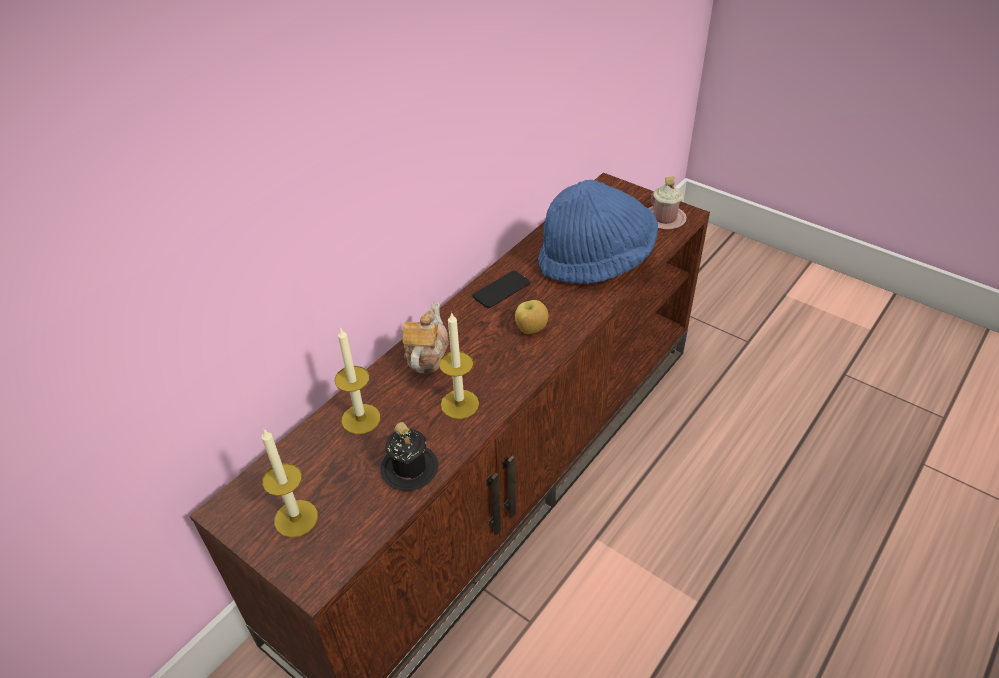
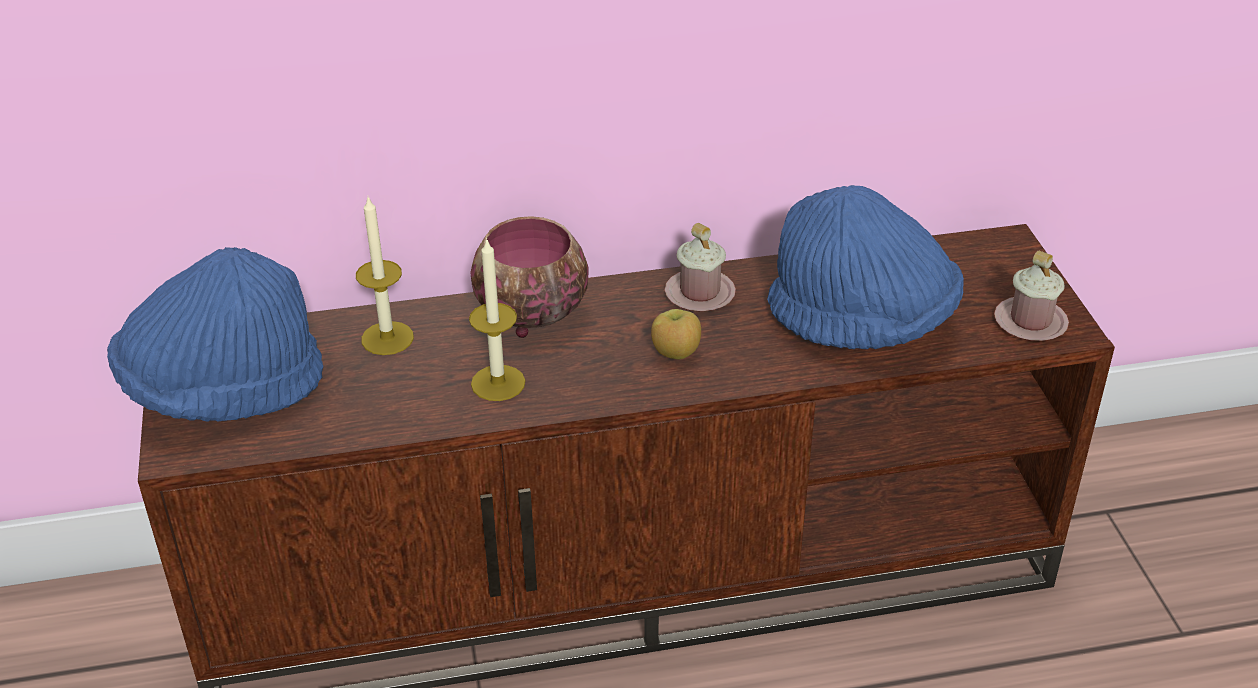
camera: 40 degrees right, 5 degrees down
candle [262,429,318,538] -> blue hat [107,247,323,422]
black mug [380,422,438,491] -> none
teapot [402,302,449,373] -> bowl [470,216,588,338]
phone [472,270,530,308] -> pink mug [665,223,736,312]

